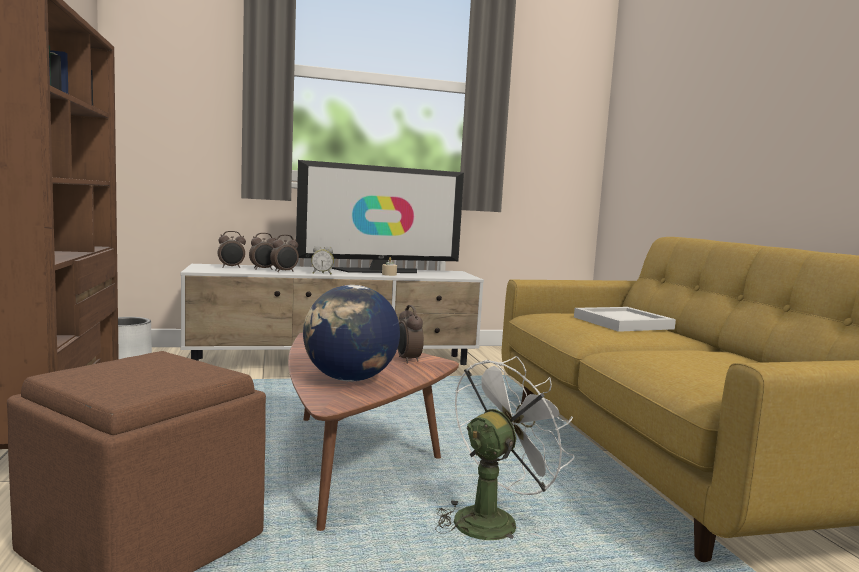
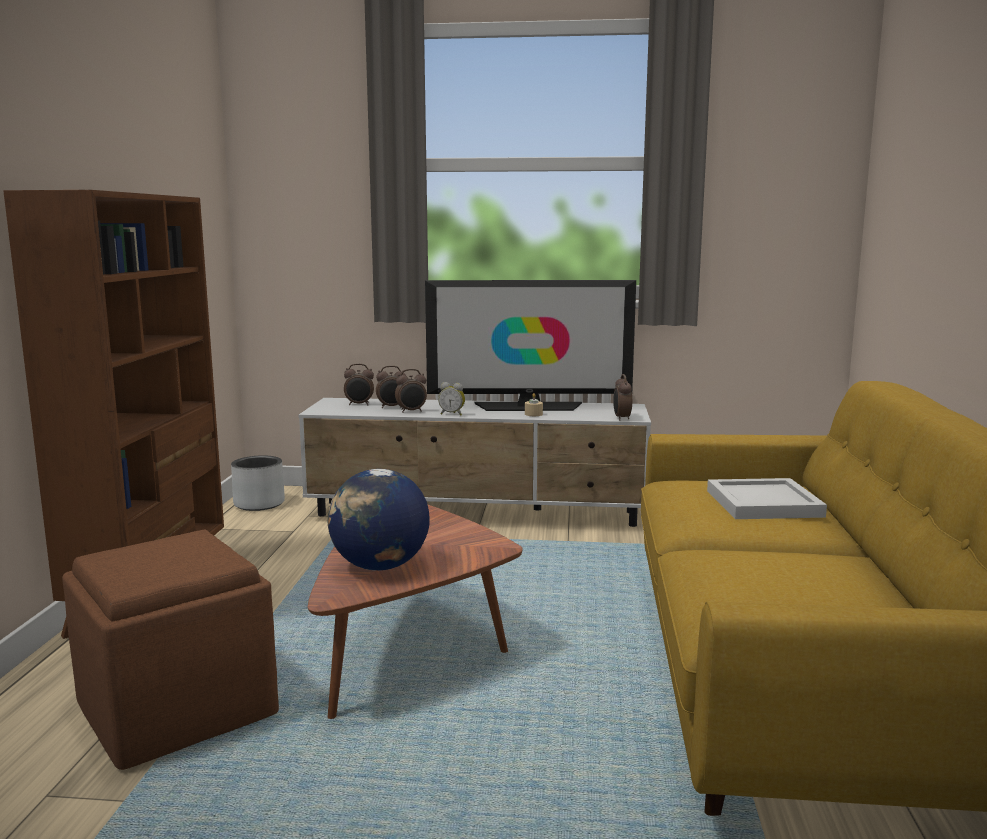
camera: 20 degrees right, 5 degrees up
alarm clock [397,305,424,364] -> alarm clock moved to [613,374,632,421]
white fan [436,356,574,540] -> none

